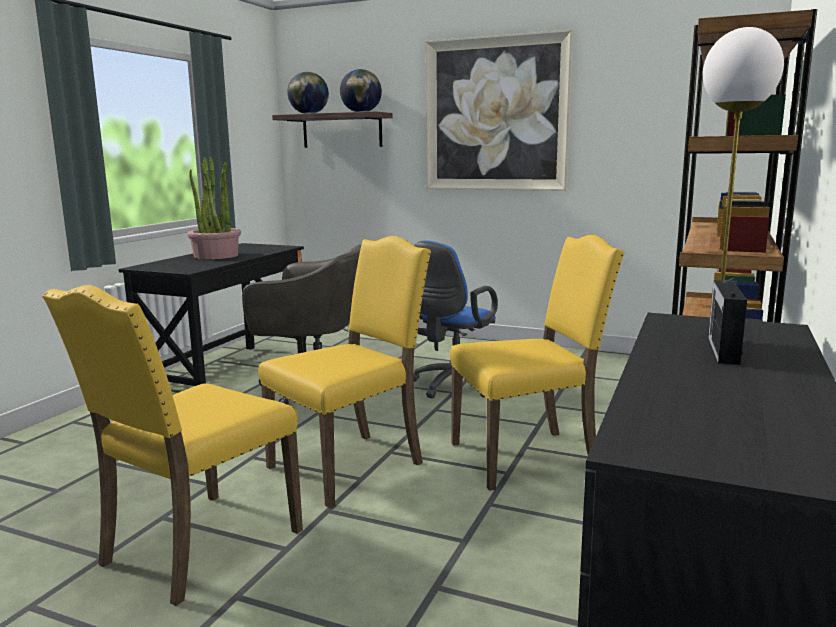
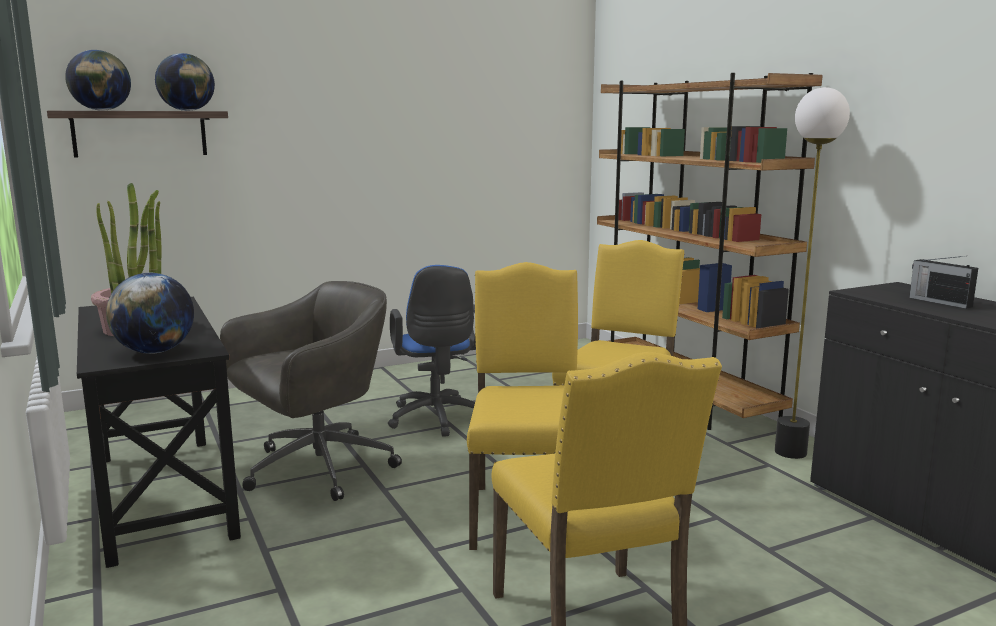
camera: 50 degrees left, 0 degrees up
picture [425,30,573,191] -> none
none -> globe [106,273,194,354]

